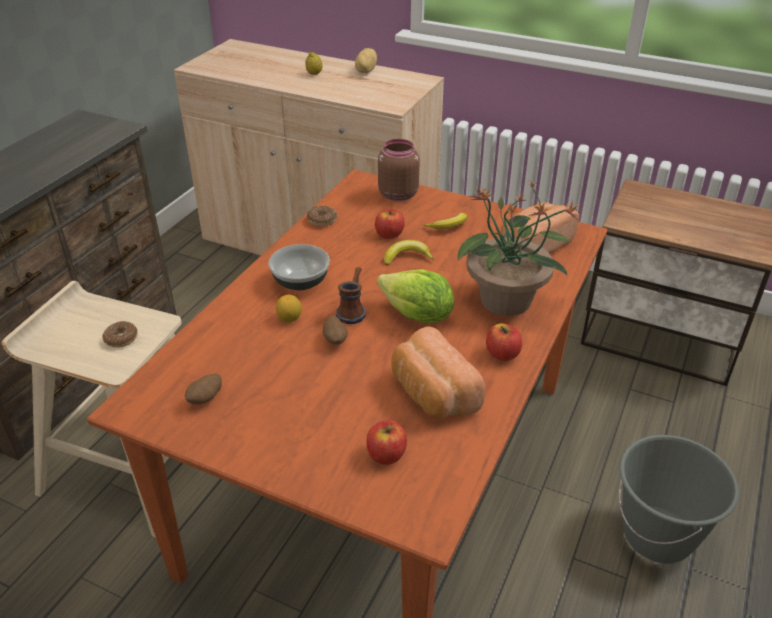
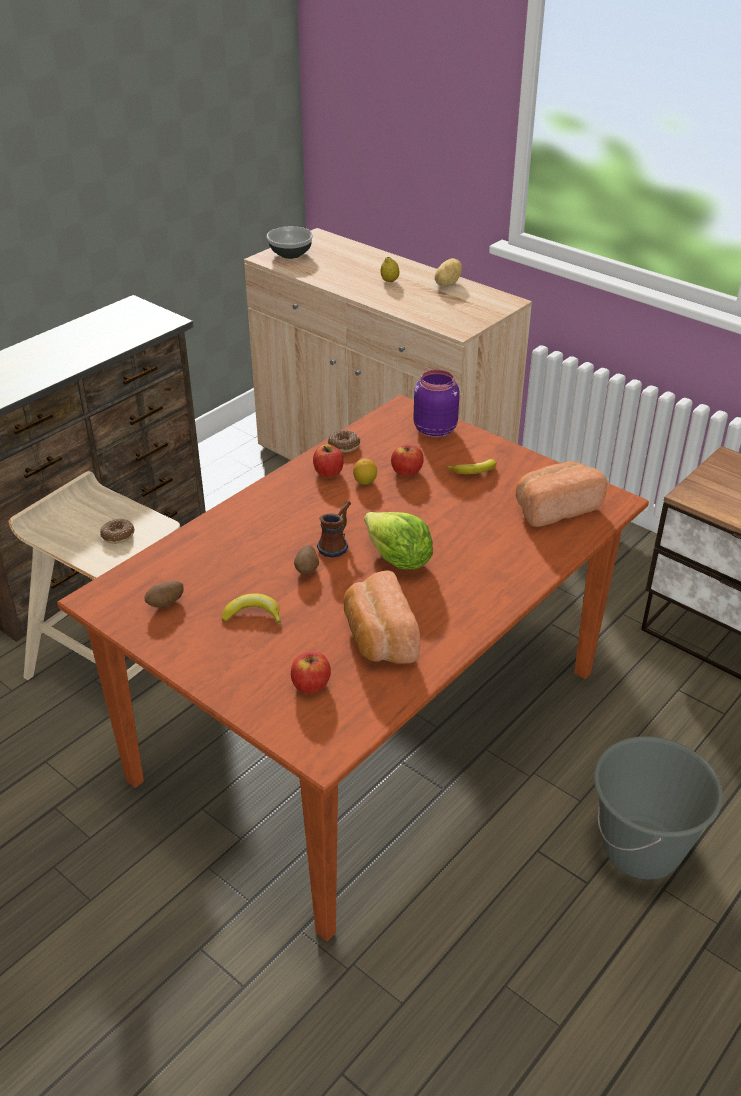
camera: 15 degrees right, 0 degrees up
bowl [268,244,330,290] -> bowl moved to [267,226,313,259]
lemon [276,295,302,322] -> lemon moved to [353,459,377,485]
brown jar [378,139,420,201] -> purple jar [413,369,460,437]
banana [384,240,434,265] -> banana moved to [222,593,281,625]
potted plant [458,180,579,316] -> none
apple [486,323,522,361] -> apple moved to [313,445,343,478]

